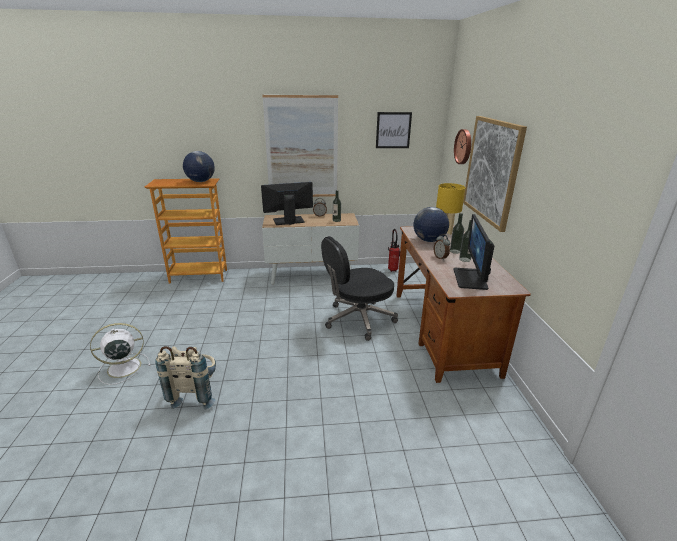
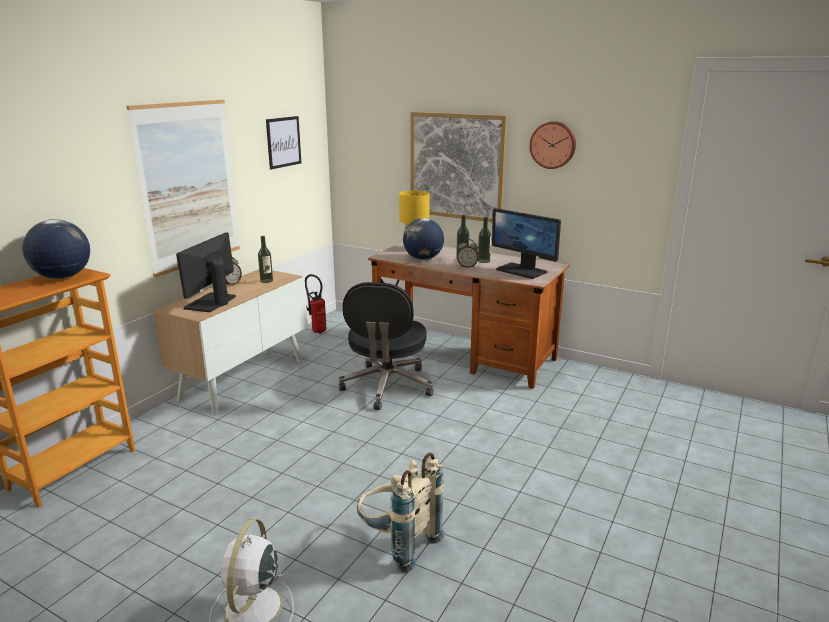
camera: 55 degrees left, 5 degrees down
wall clock [454,129,471,164] -> wall clock moved to [529,121,576,169]

